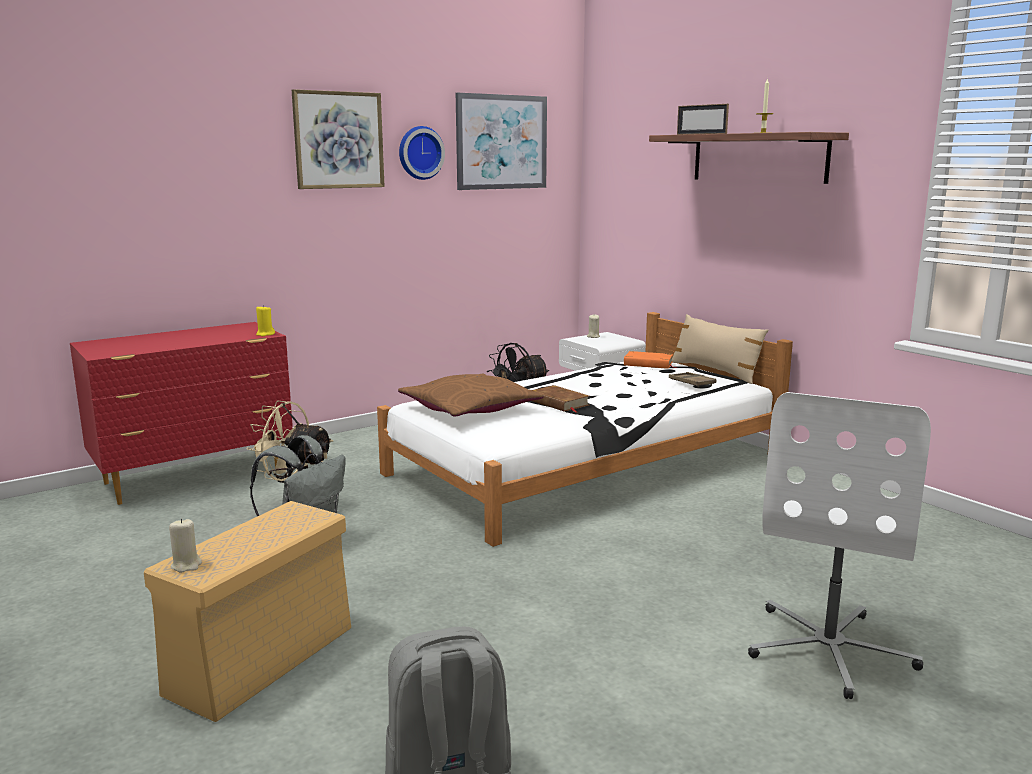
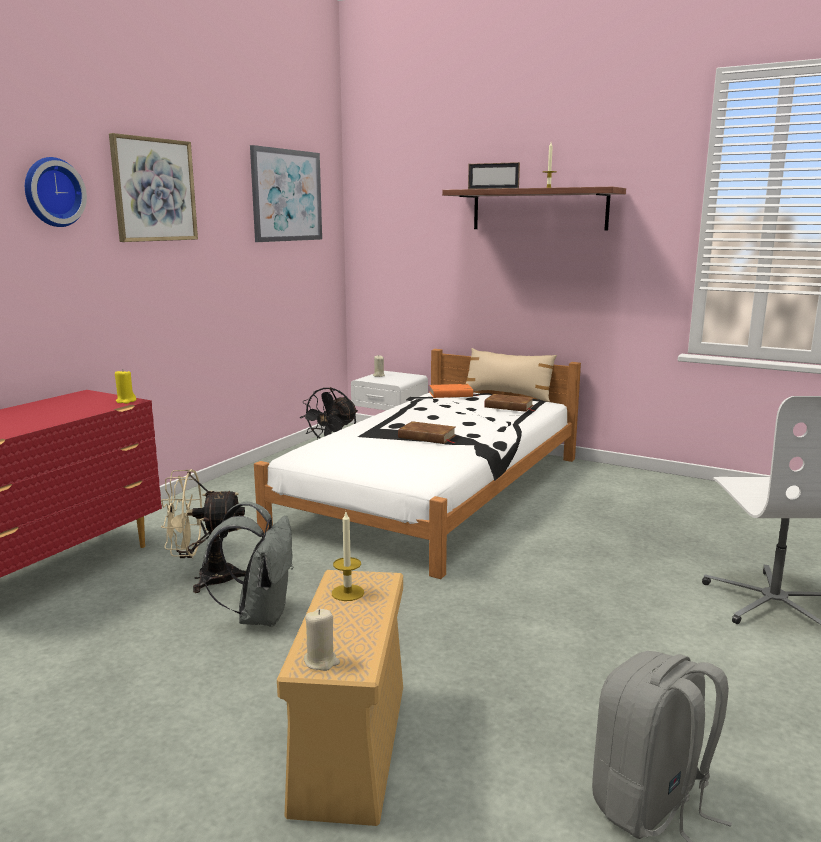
camera: 25 degrees left, 0 degrees up
brown pillow [398,374,544,417] -> none
wall clock [399,126,445,180] -> wall clock moved to [25,157,87,227]
brown tray [669,372,716,387] -> brown book [484,394,534,412]
none -> candle [332,512,364,601]

